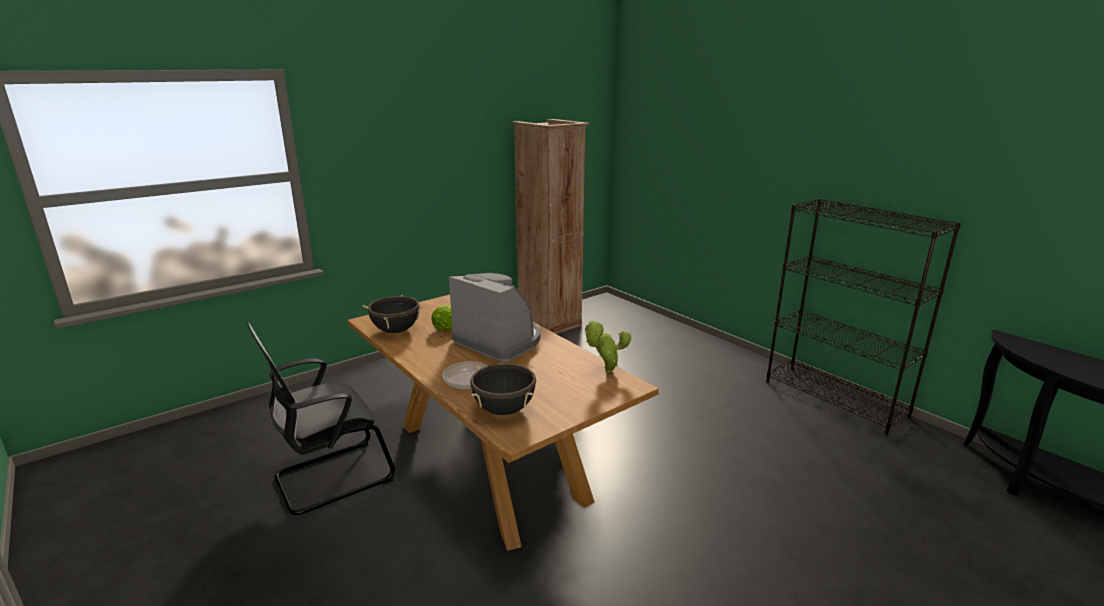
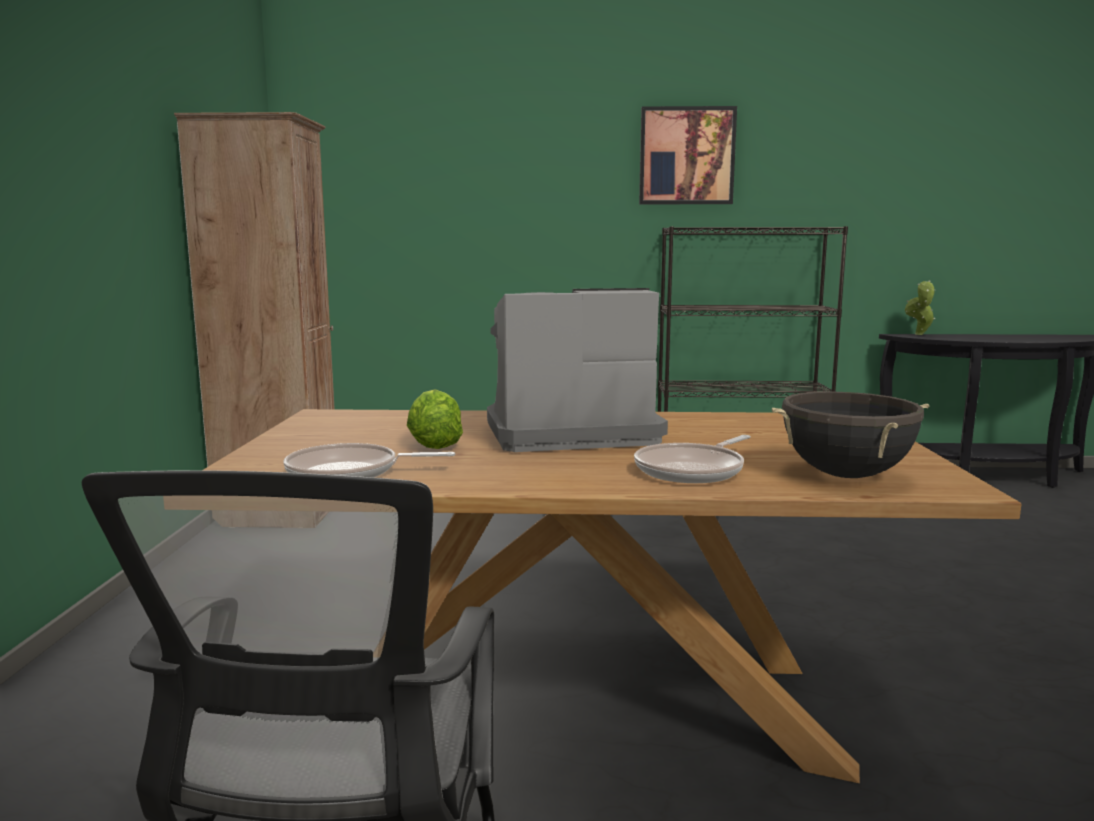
camera: 50 degrees left, 10 degrees down
black cooking pot [363,295,425,333] -> frying pan [284,443,455,478]
potted plant [584,321,631,373] -> potted plant moved to [905,280,935,335]
none -> picture [639,106,737,204]

